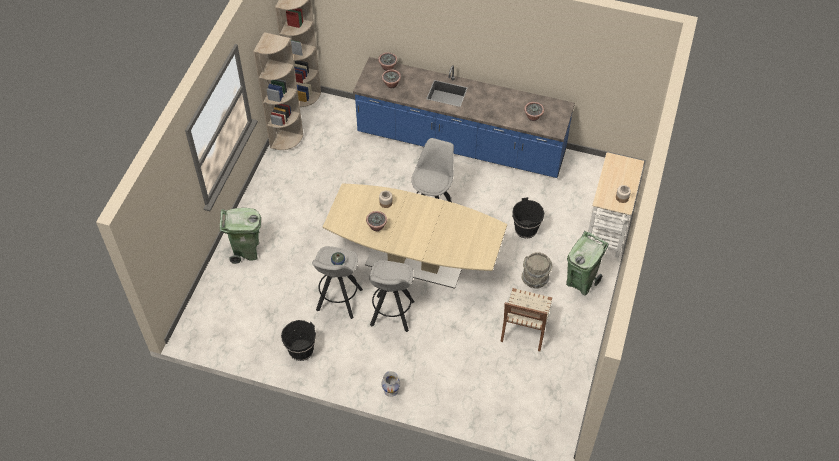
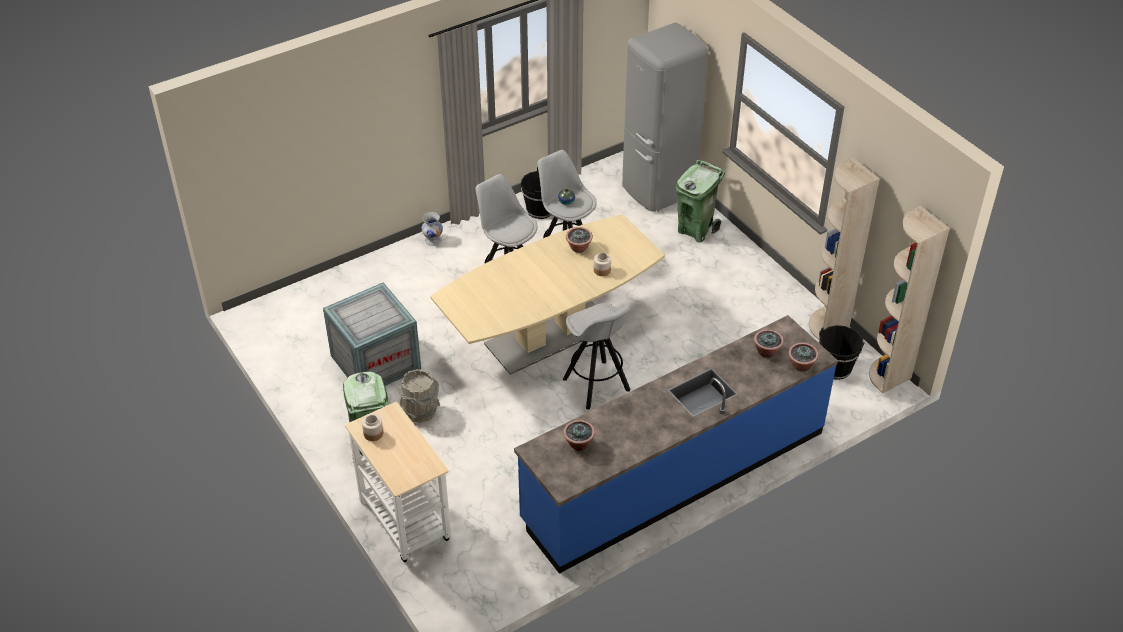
camera: 130 degrees right, 10 degrees down
chair [500,288,552,351] -> crate [323,282,421,386]
black bucket [512,197,544,239] -> black bucket moved to [819,325,865,380]
none -> grey fridge [622,22,708,212]

